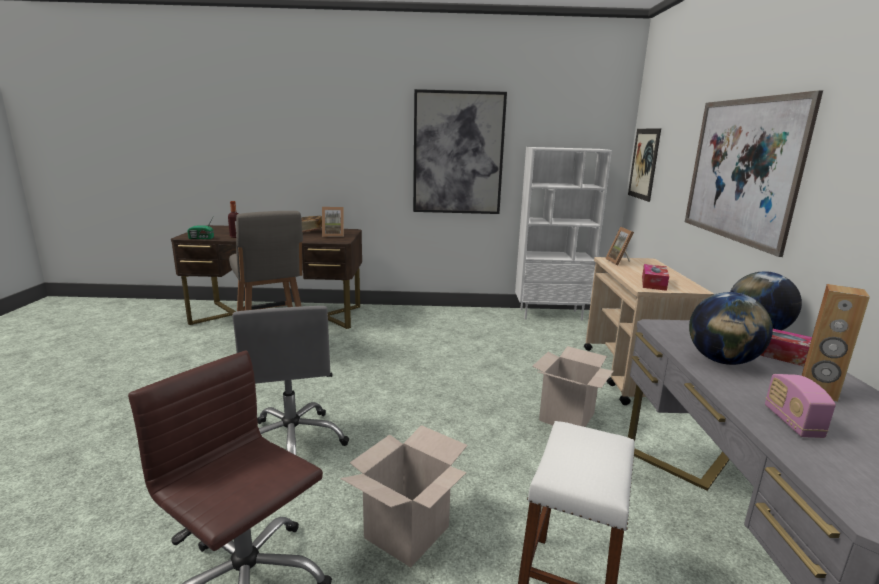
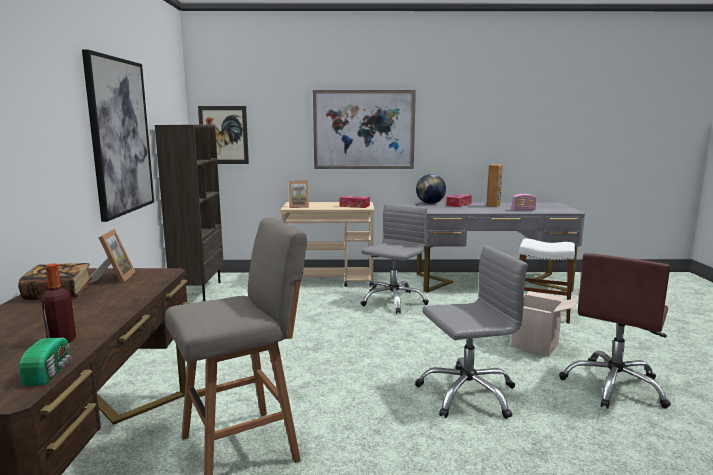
camera: 90 degrees left, 5 degrees down
white bookcase [515,147,612,321] -> brown bookcase [155,125,224,301]
cardboard box [532,346,614,427] -> grey office chair [361,203,429,314]
globe [689,292,773,365] -> none

